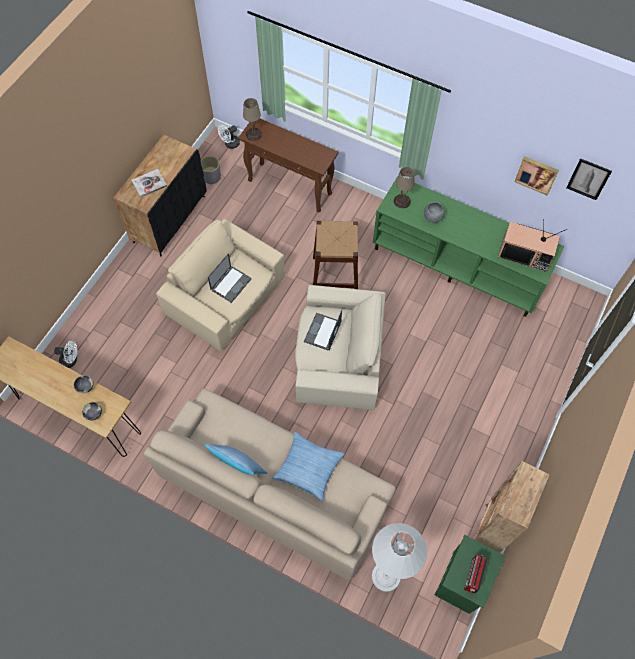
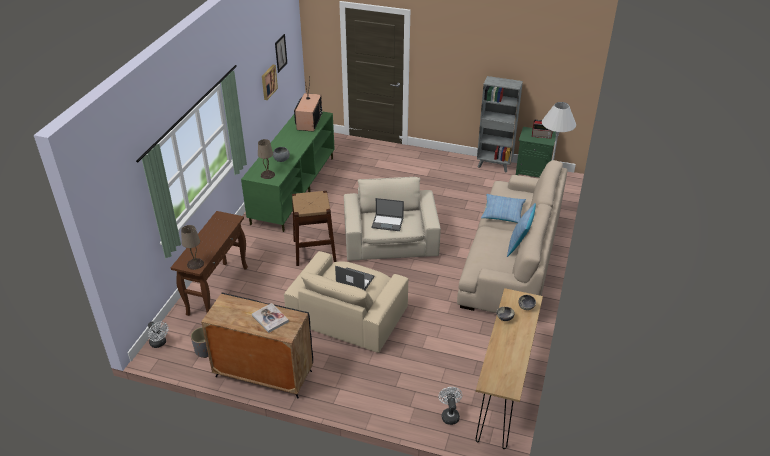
camera: 100 degrees left, 25 degrees down
brown bookcase [473,461,550,553] -> grey bookcase [477,76,523,172]

